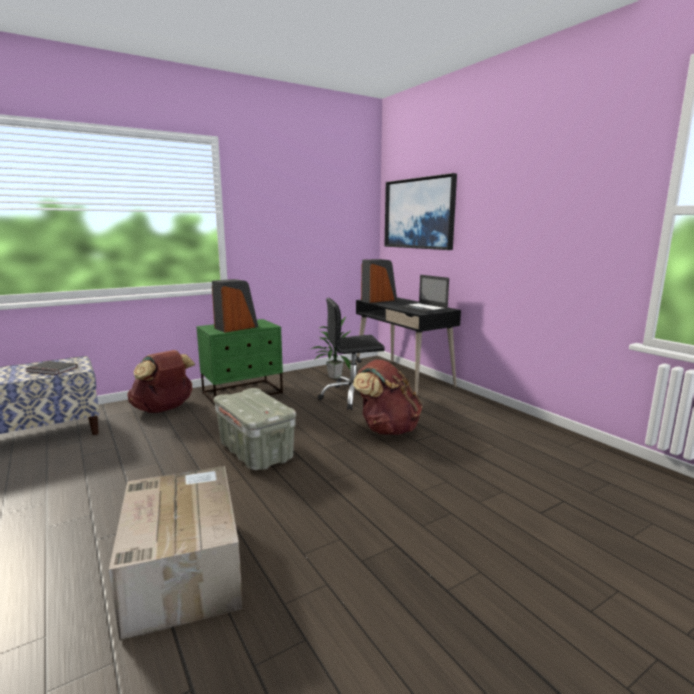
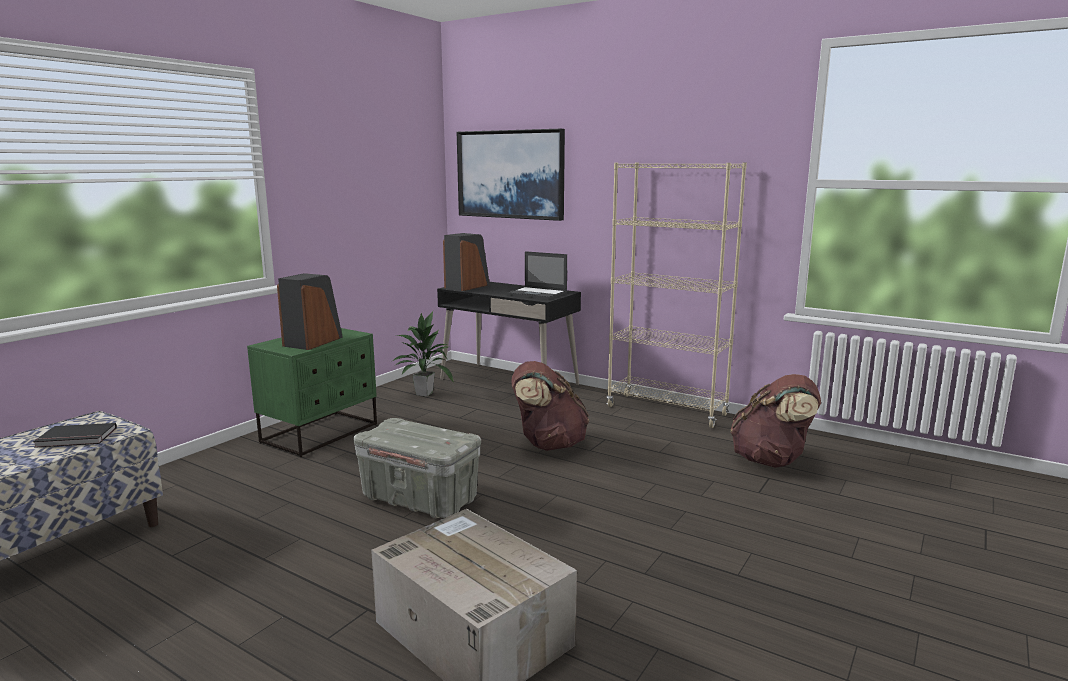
camera: 25 degrees left, 0 degrees up
brown backpack [127,350,196,413] -> brown backpack moved to [731,374,821,468]
black office chair [318,298,385,410] -> none
none -> beige bookcase [607,163,747,428]

